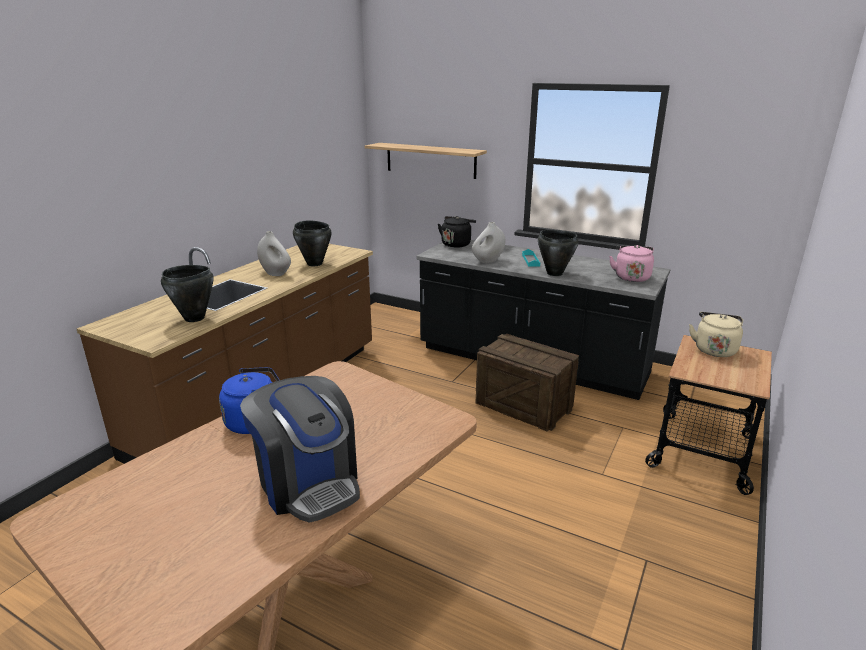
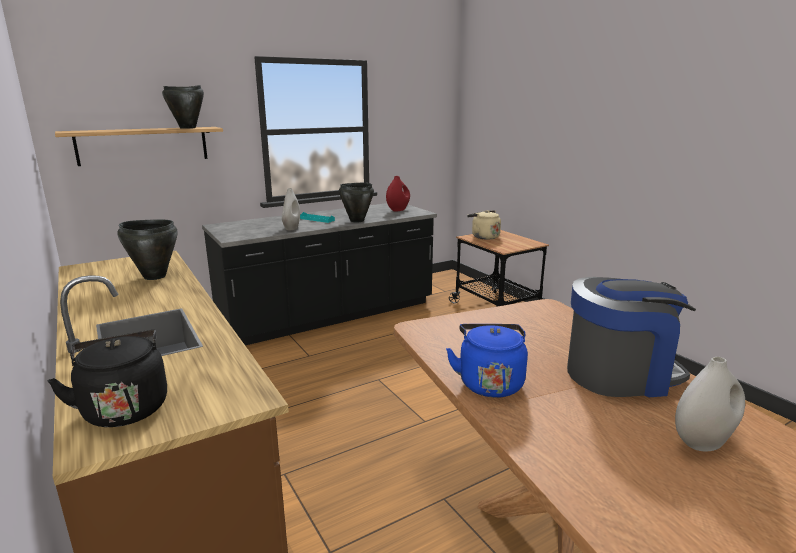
camera: 60 degrees left, 5 degrees down
black cooking pot [161,265,214,322] -> black cooking pot moved to [162,85,204,129]
white vase [257,231,291,276] -> white vase moved to [675,357,745,452]
black kettle [438,216,476,248] -> black kettle moved to [47,330,167,427]
crate [476,334,579,431] -> none
pink kettle [609,245,654,282] -> red vase [386,176,410,211]

